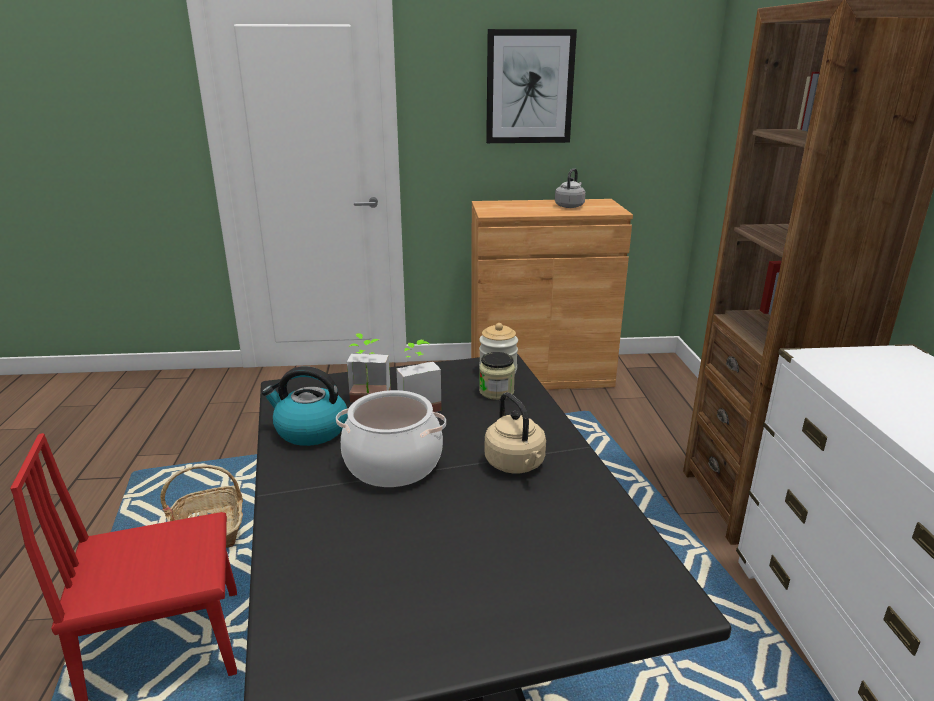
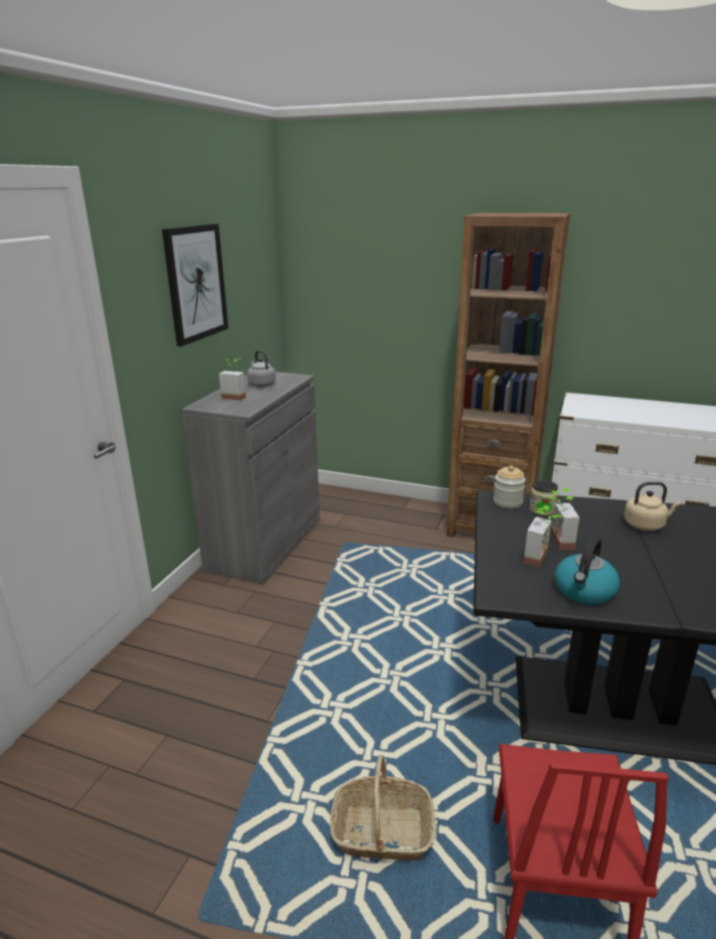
camera: 65 degrees left, 0 degrees up
cooking pot [336,390,446,487] -> none
brown cabinet [471,199,633,390] -> grey cabinet [181,372,320,585]
none -> potted plant [219,358,246,401]

